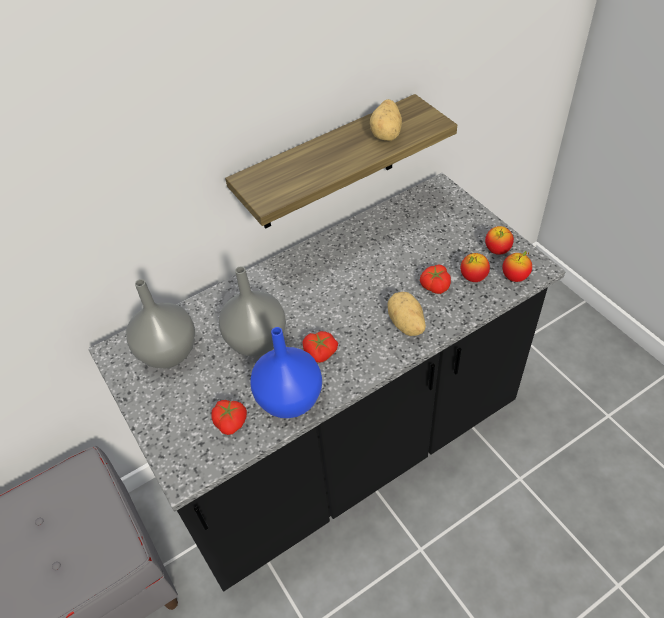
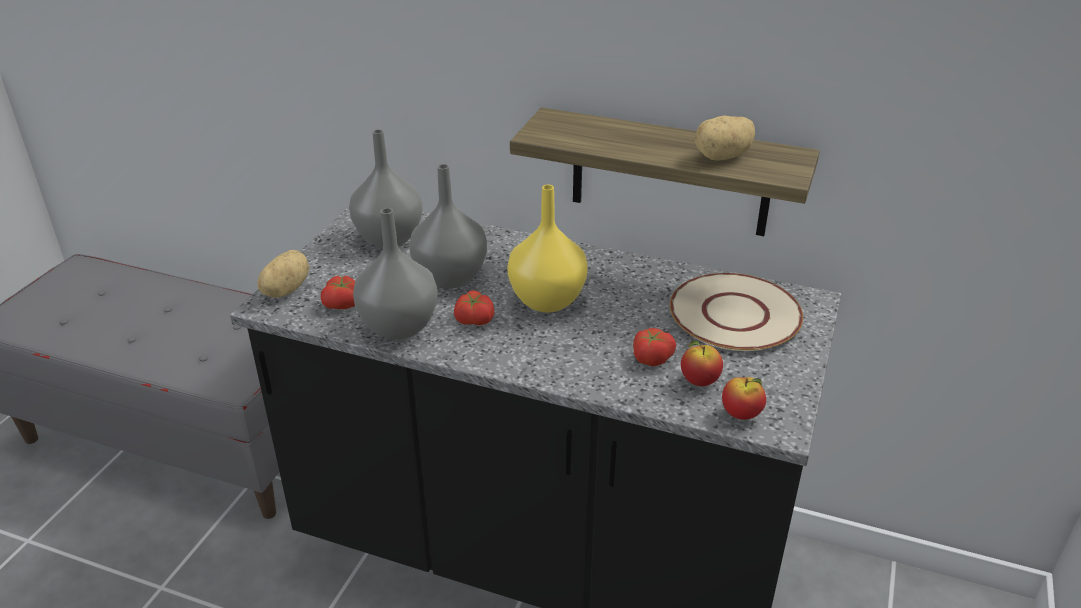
camera: 50 degrees right, 15 degrees down
blue vase [250,327,322,418] -> grey vase [353,208,438,340]
potato [387,292,426,336] -> potato moved to [257,250,309,298]
apple [485,226,514,255] -> none
none -> yellow vase [507,185,588,313]
none -> beige plate [670,273,803,351]

